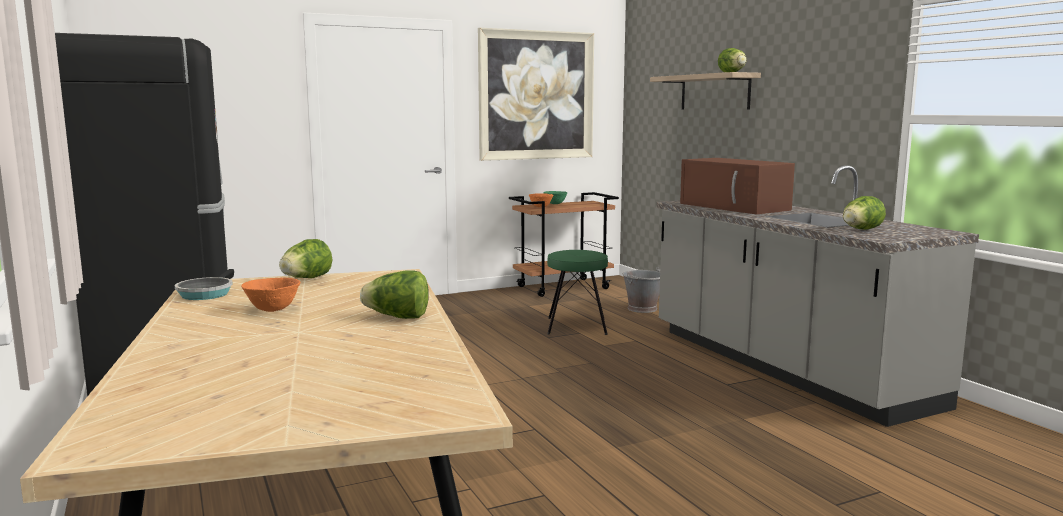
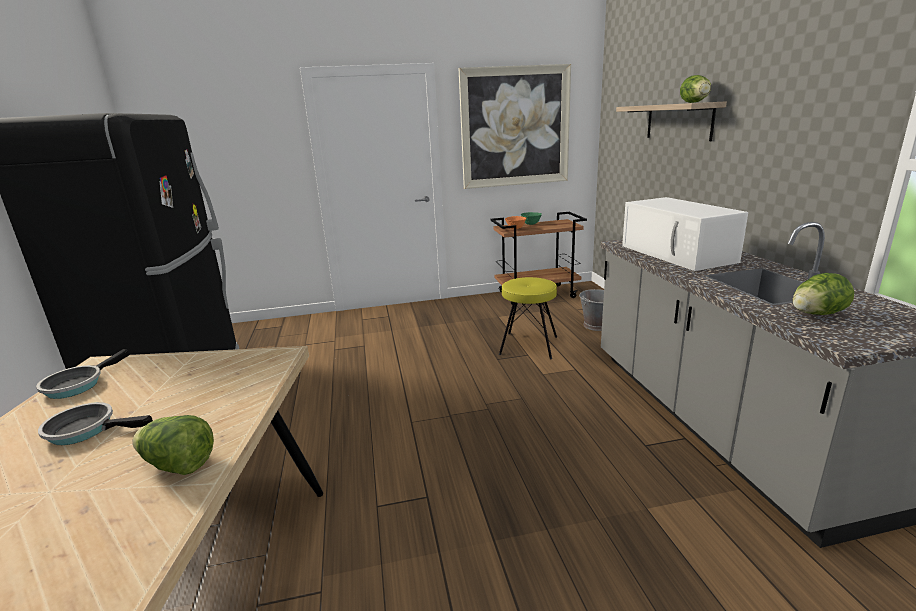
camera: 15 degrees right, 10 degrees up
orange bowl [241,278,300,312] -> frying pan [38,402,153,445]
lettuce [279,239,332,278] -> none
green stool [547,250,608,335] -> yellow stool [499,277,557,359]
brown microwave [680,158,795,215] -> white microwave [622,197,748,271]

